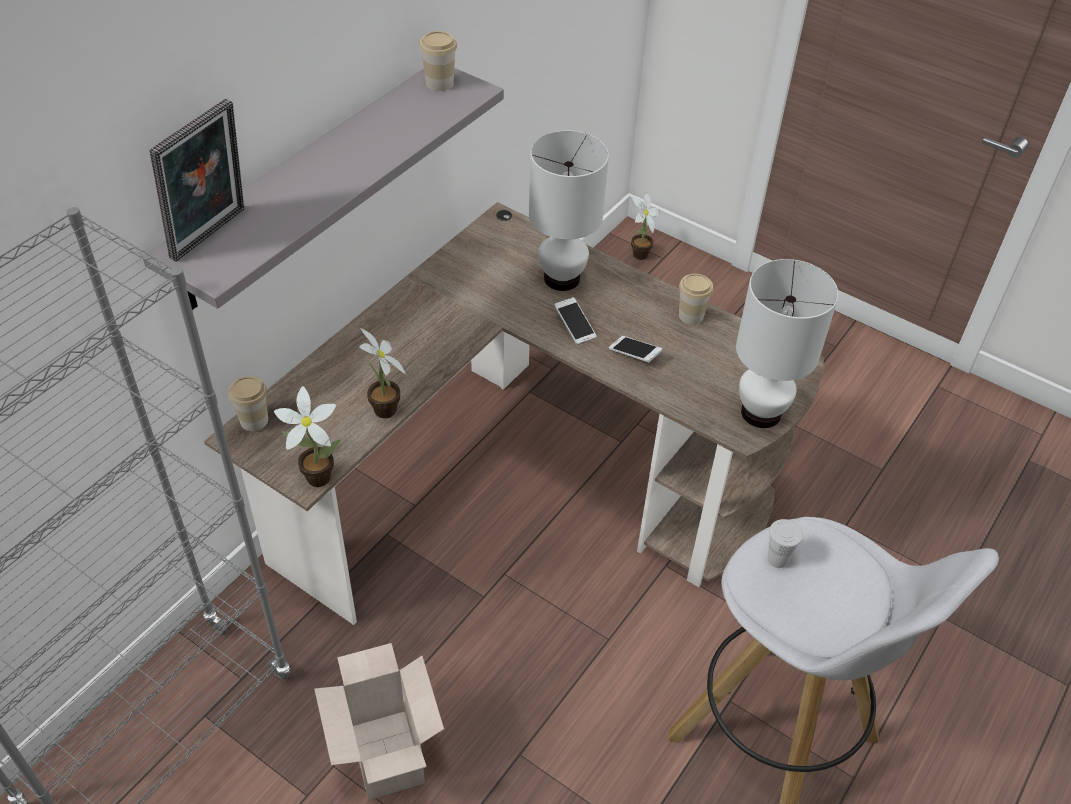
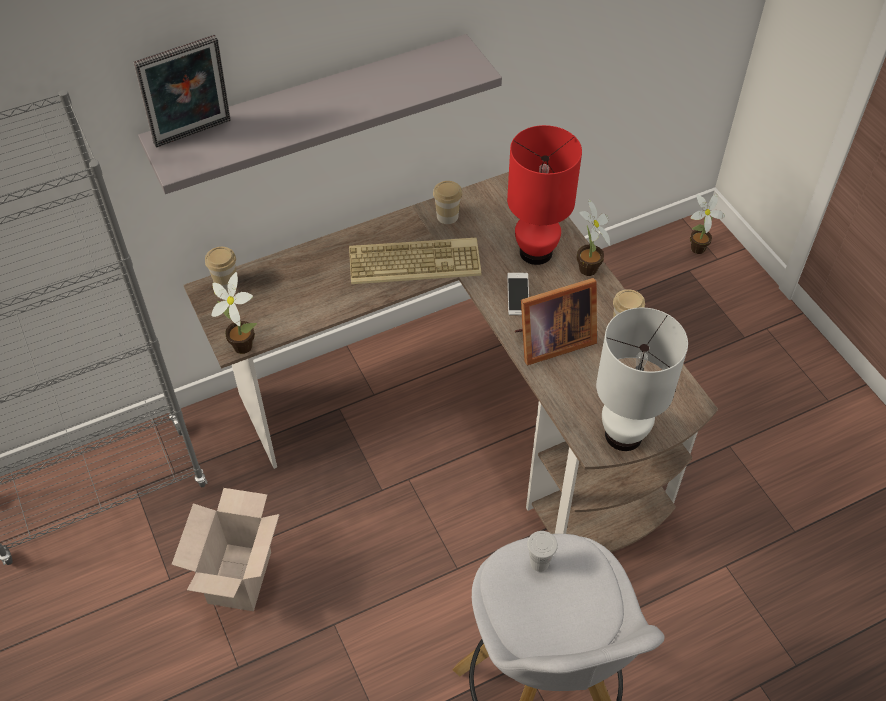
camera: 30 degrees right, 5 degrees up
potted plant [359,328,406,418] -> potted plant moved to [577,198,610,276]
cup [419,31,457,91] -> cup moved to [433,181,462,224]
white table lamp [529,130,609,291] -> red table lamp [507,125,582,265]
phone [609,336,662,362] -> picture frame [515,278,597,365]
none -> keyboard [349,237,481,284]

